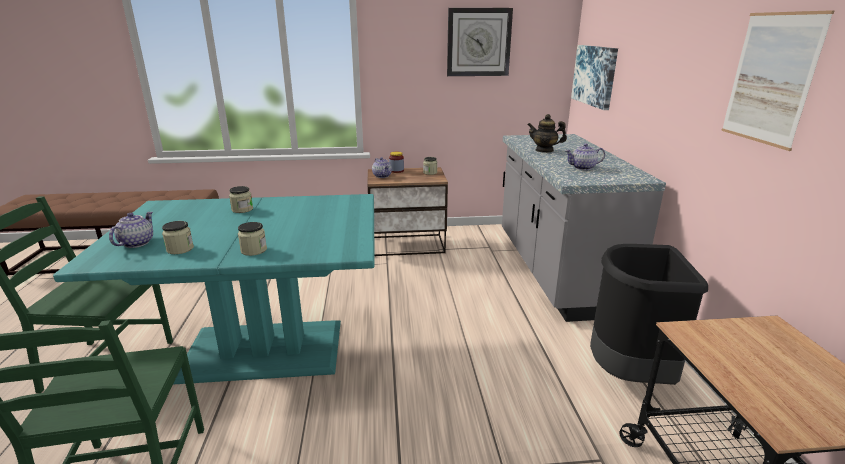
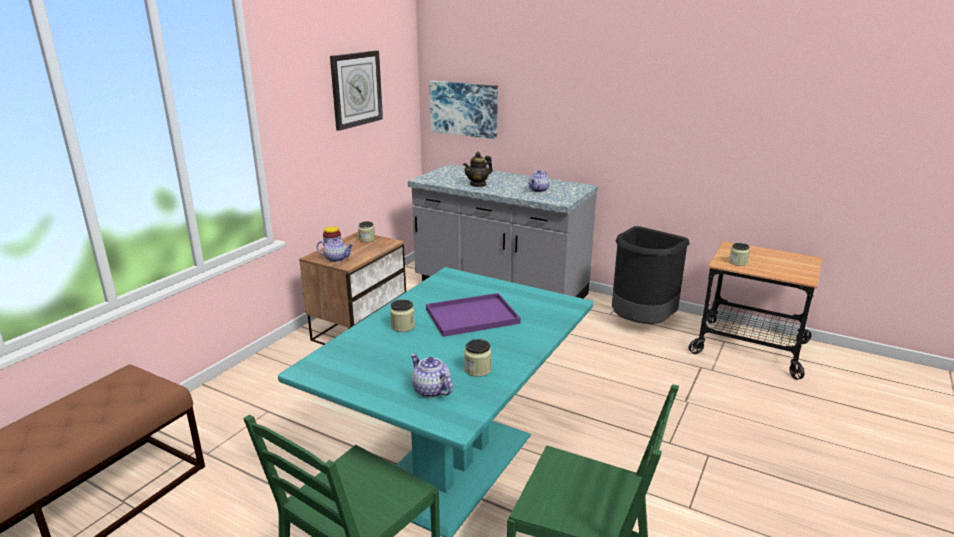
camera: 55 degrees left, 0 degrees up
jar [238,222,267,256] -> jar moved to [729,243,750,266]
picture [721,10,835,151] -> none
none -> purple tray [426,293,521,337]

